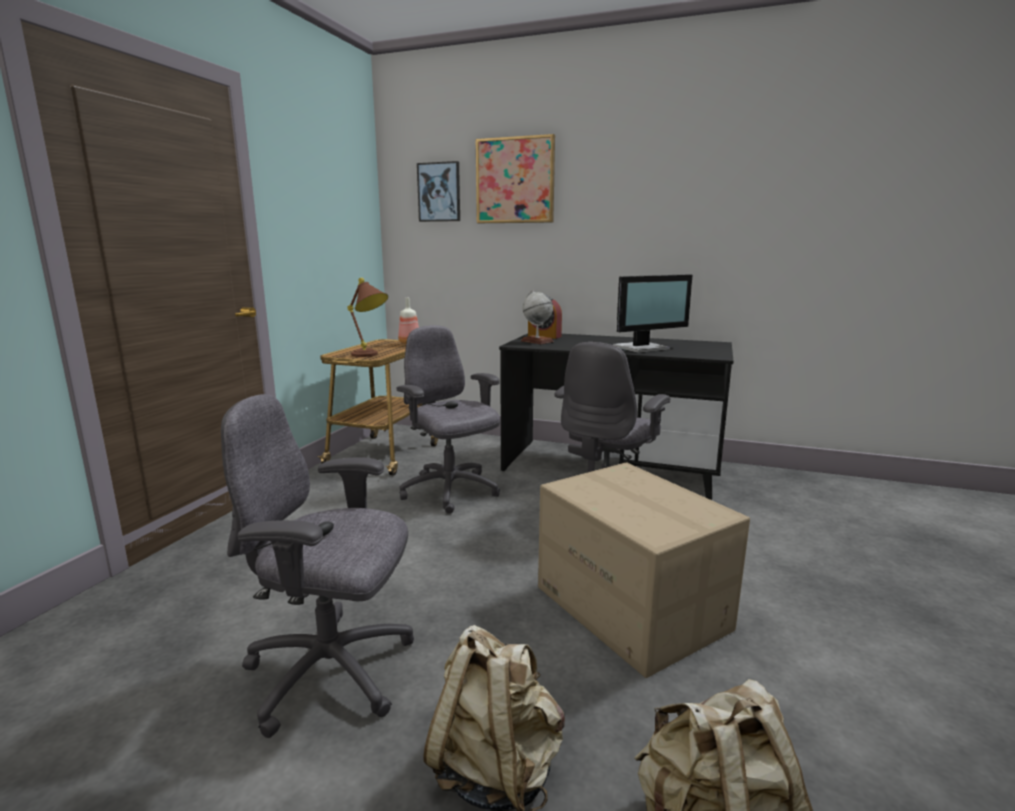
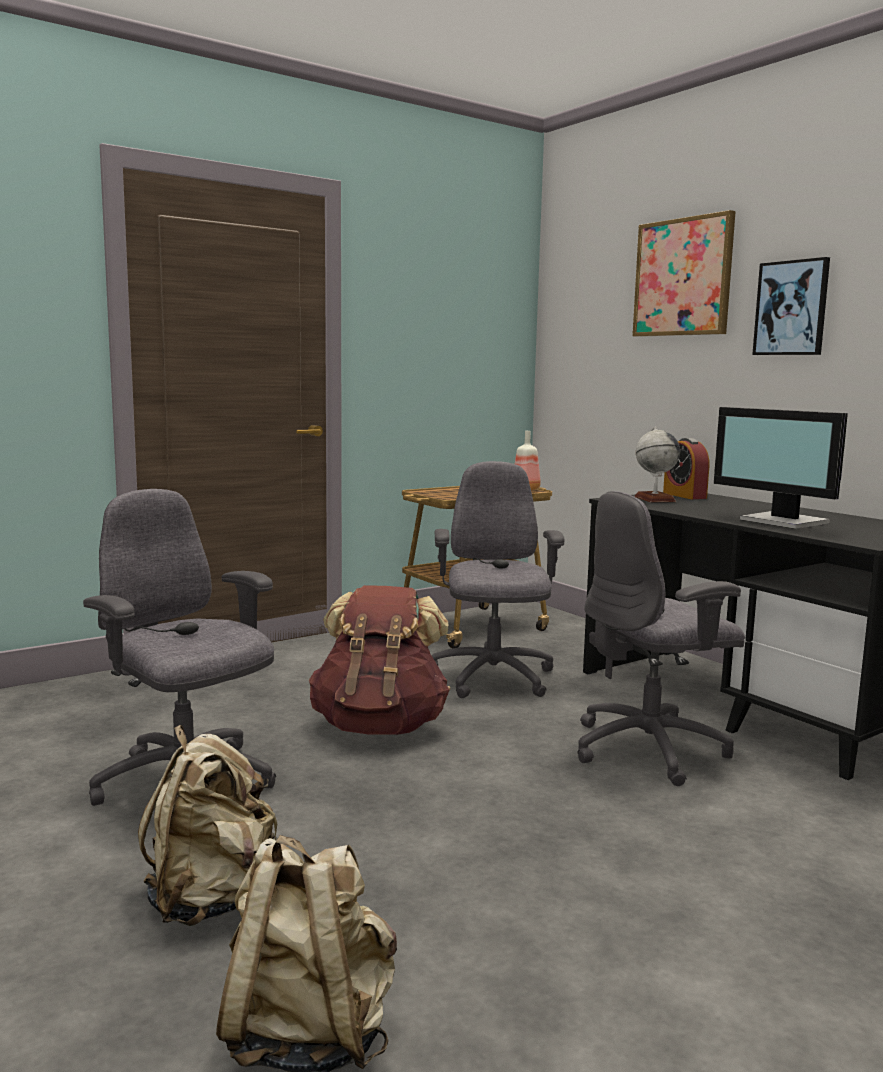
camera: 35 degrees right, 5 degrees down
brown table lamp [348,278,388,357] -> none
picture [417,161,460,222] -> picture moved to [752,257,830,355]
cardboard box [538,462,750,678] -> none
monitor [613,274,692,353] -> monitor turned 45 degrees clockwise [714,407,848,529]
none -> brown backpack [309,585,450,735]

